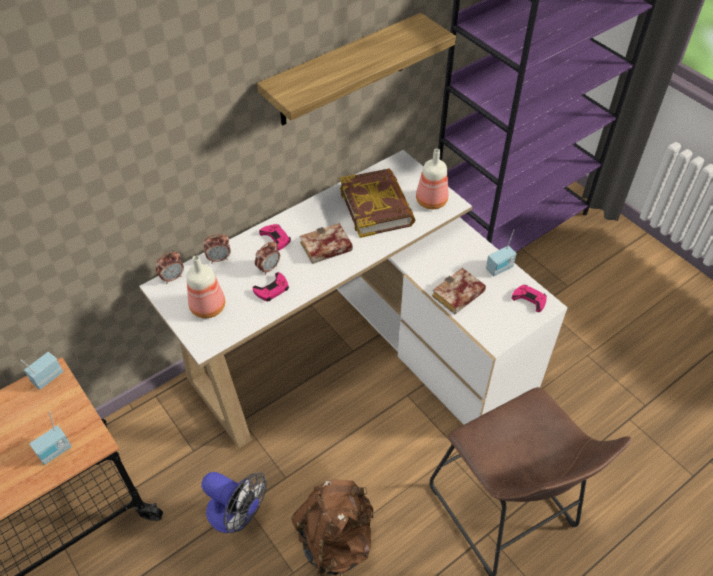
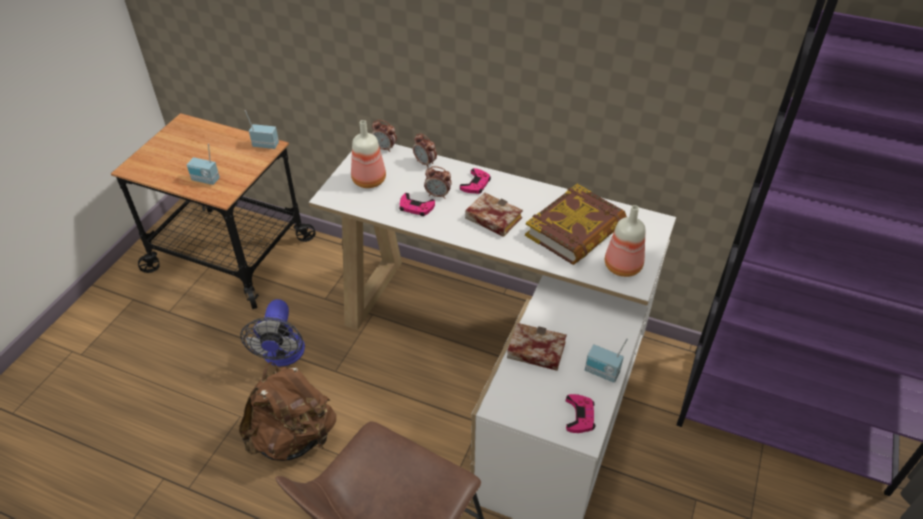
camera: 60 degrees right, 5 degrees down
shelf [257,13,456,126] -> none

